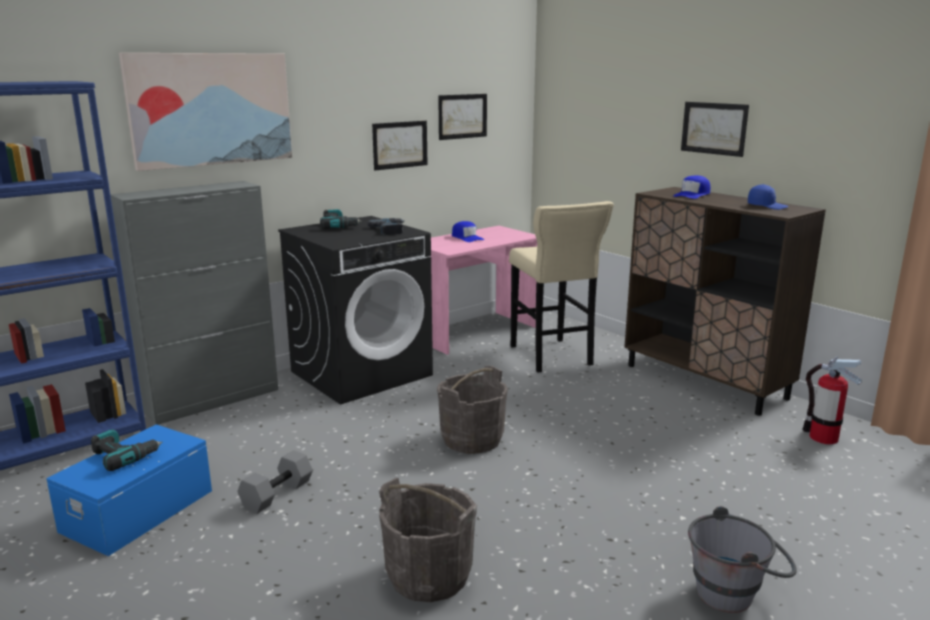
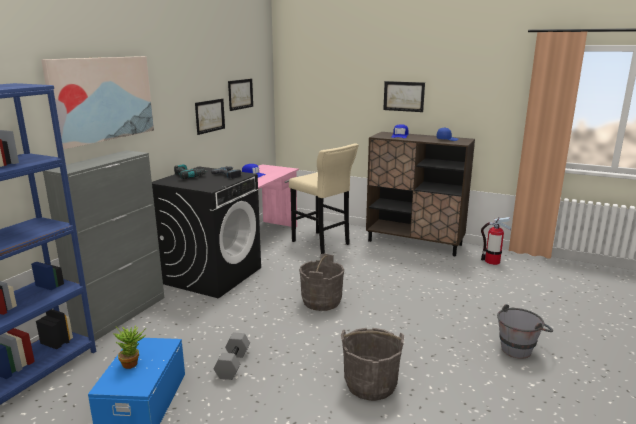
camera: 25 degrees left, 0 degrees up
power drill [91,429,163,471] -> potted plant [113,325,145,369]

